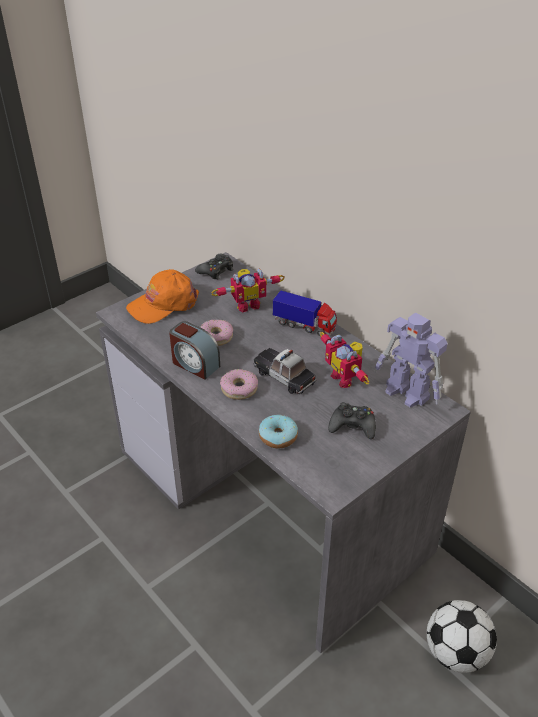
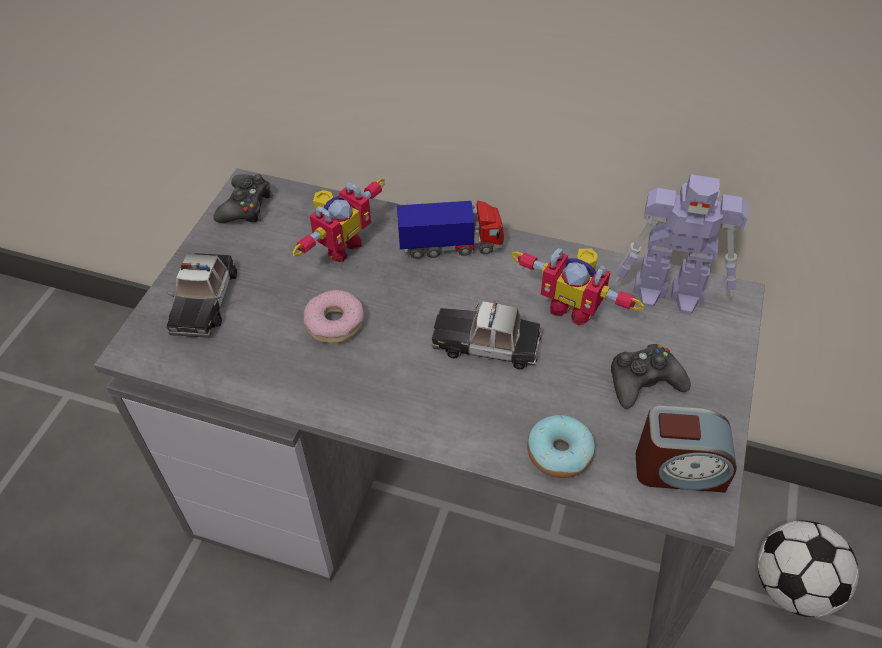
camera: 30 degrees left, 10 degrees up
orange cap [126,269,199,324] -> toy car [167,253,237,338]
alarm clock [169,321,220,380] -> alarm clock moved to [636,406,737,493]
donut [220,369,258,400] -> none

